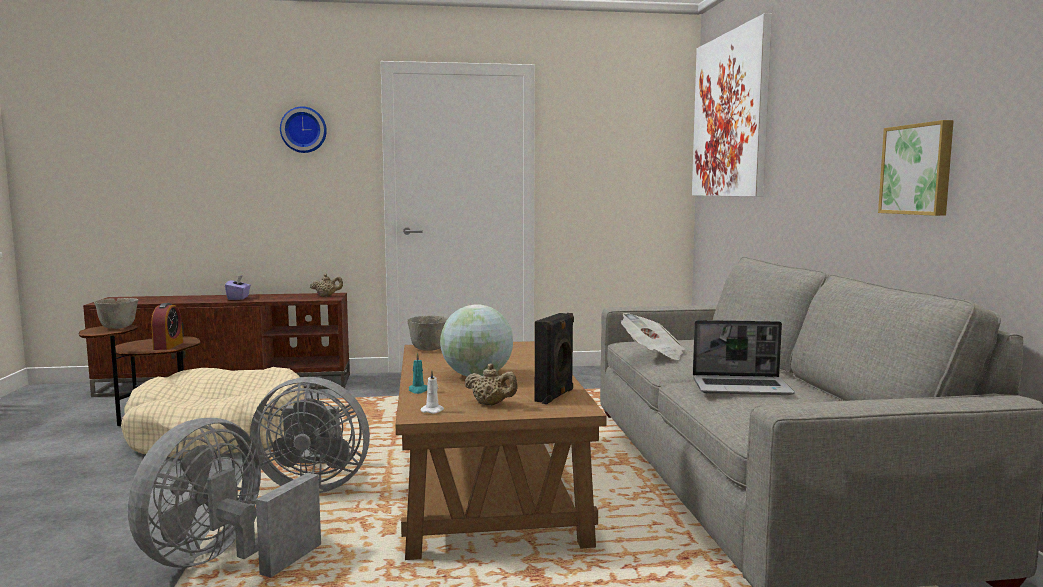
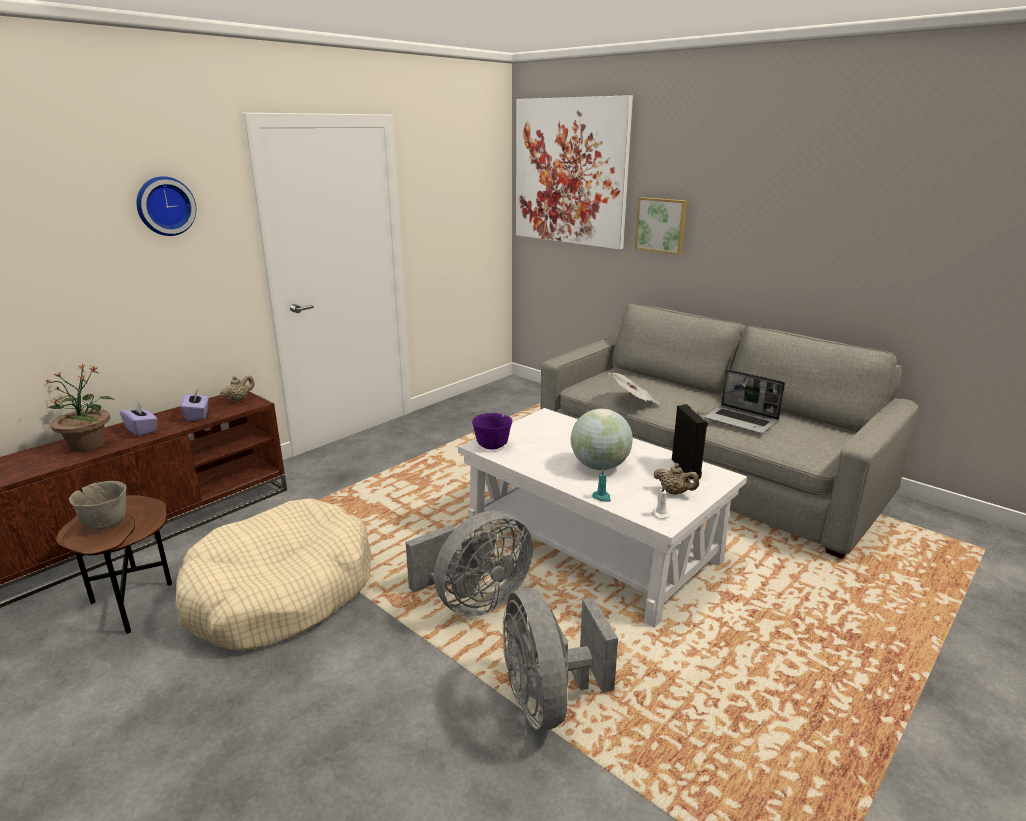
camera: 40 degrees left, 15 degrees up
alarm clock [151,303,183,350] -> none
brown coffee table [396,341,607,560] -> white coffee table [458,408,747,628]
grey bowl [407,316,448,351] -> purple bowl [472,413,512,449]
beige teapot [465,364,518,405] -> beige teapot turned 45 degrees clockwise [653,463,699,495]
laptop [693,320,795,395] -> laptop turned 75 degrees clockwise [704,369,785,434]
picture [878,120,954,216] -> picture moved to [635,197,687,255]
none -> potted plant [45,363,113,452]
none -> purple tissue box [181,389,209,422]

